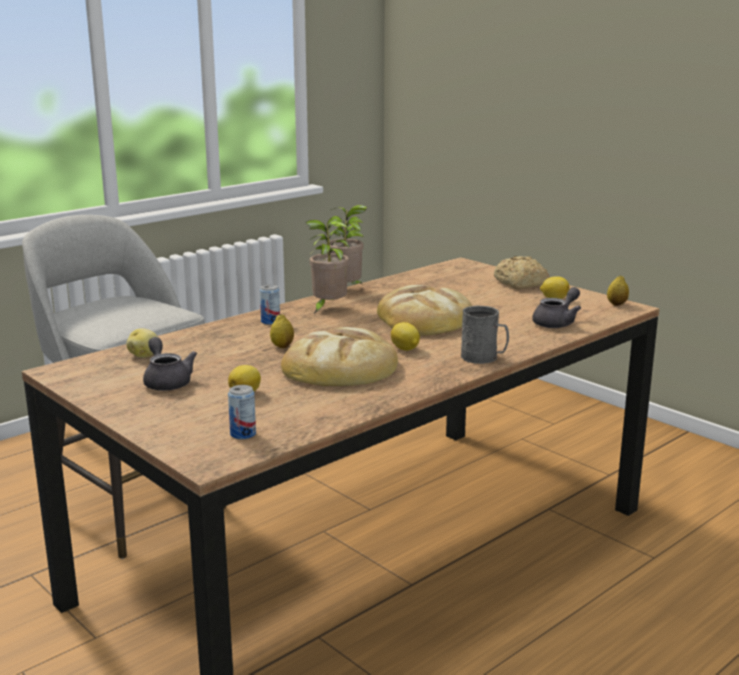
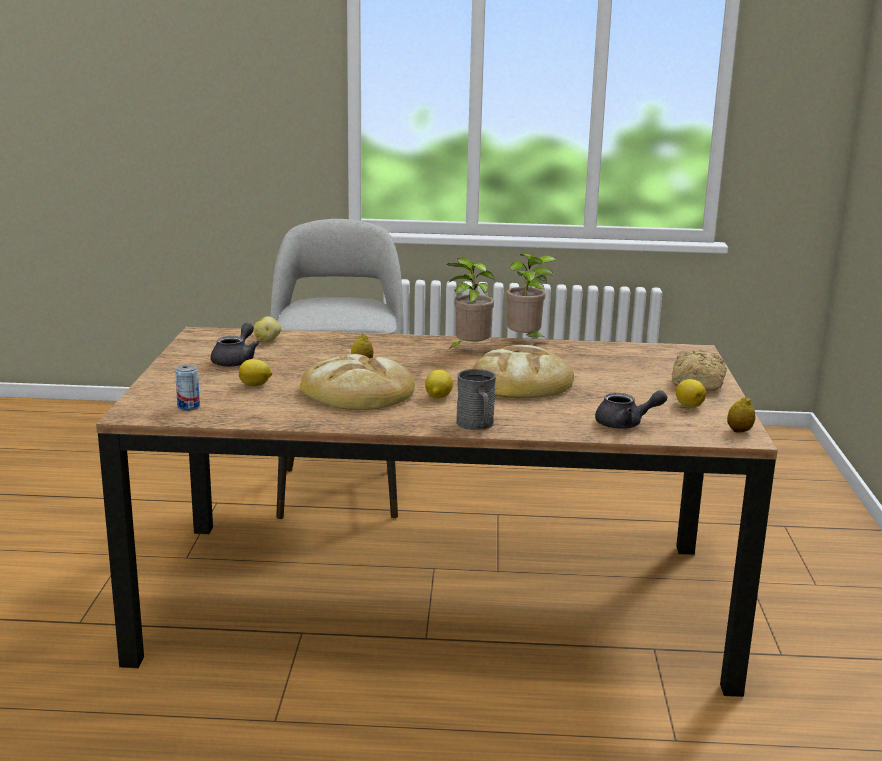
camera: 45 degrees right, 0 degrees up
can [260,284,280,325] -> none

